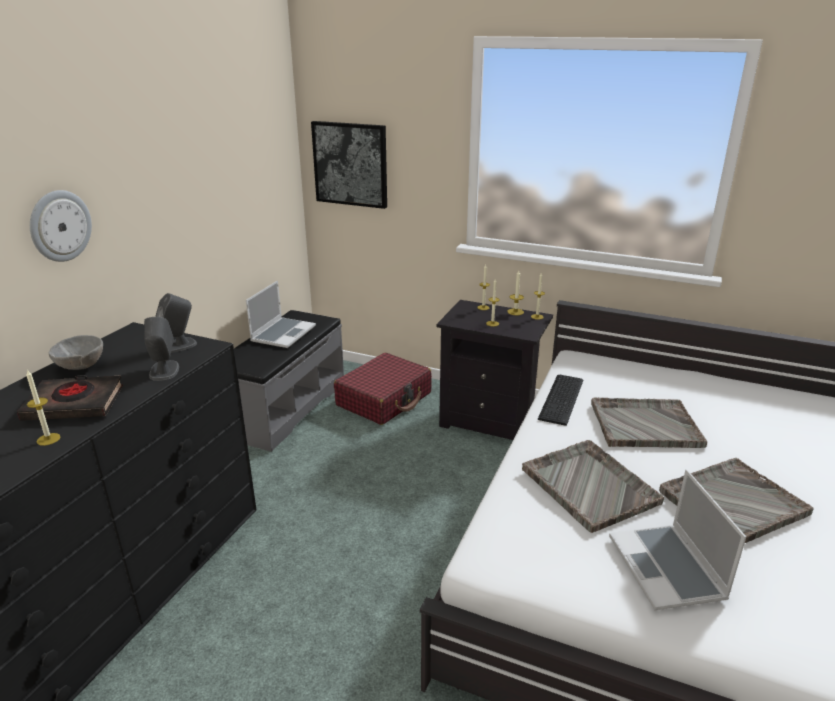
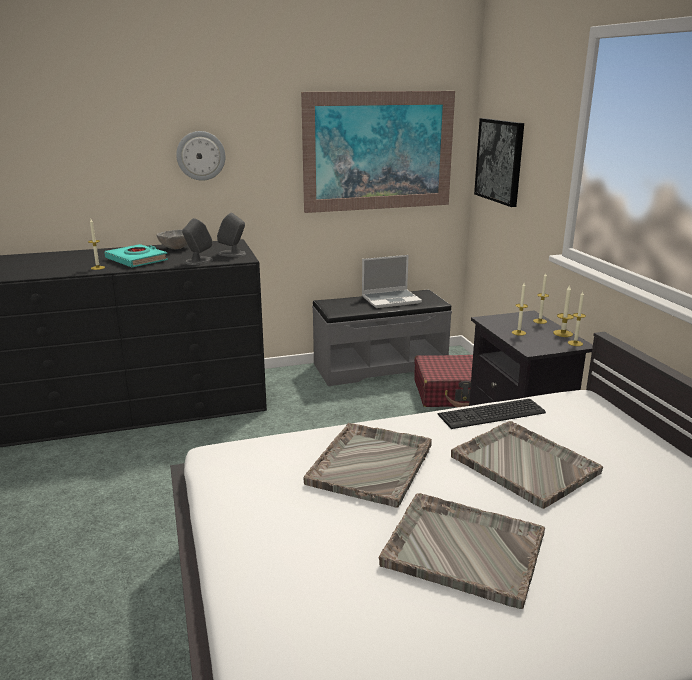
camera: 50 degrees right, 5 degrees down
black book [17,375,123,421] -> turquoise book [104,244,168,267]
laptop [609,469,746,610] -> none
none -> picture [301,91,455,213]

